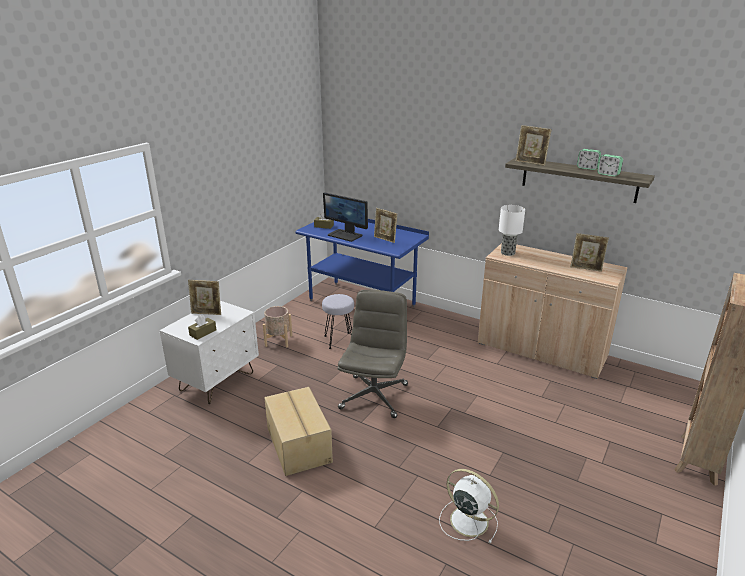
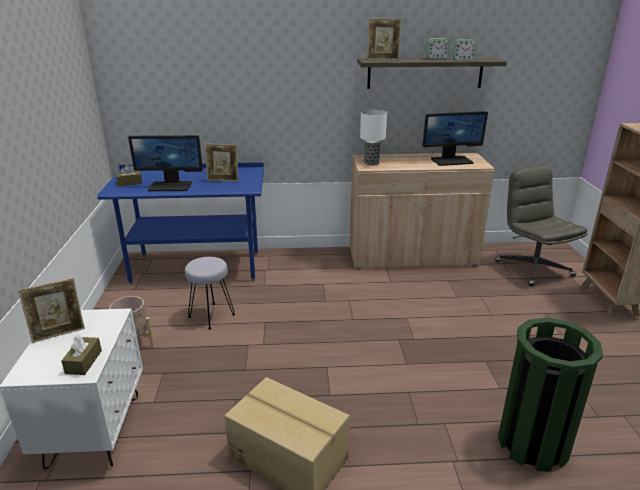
camera: 35 degrees left, 0 degrees up
grey office chair [338,289,408,418] -> grey office chair moved to [495,165,588,286]
white fan [439,469,499,543] -> green trash can [498,318,603,472]
picture frame [570,233,609,272] -> monitor [422,111,488,166]

